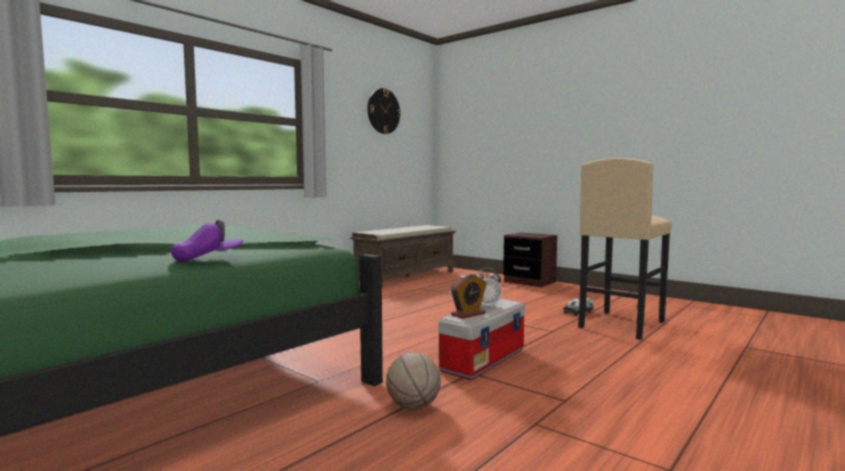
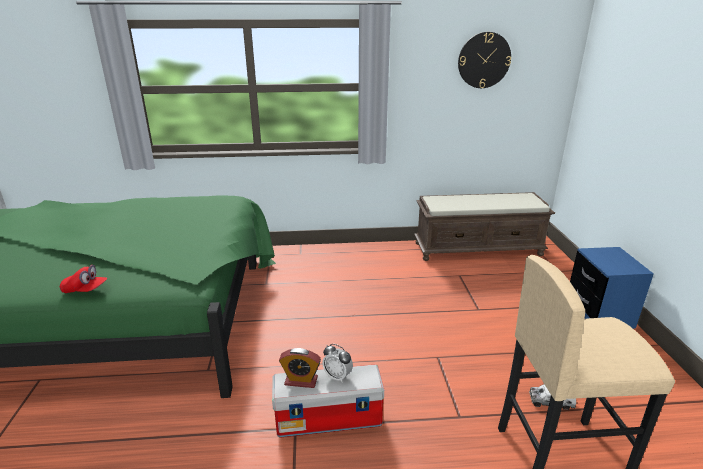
camera: 45 degrees right, 20 degrees up
purple cap [171,219,243,262] -> red cap [60,265,107,293]
basketball [386,353,441,410] -> none
brown nightstand [503,233,557,287] -> blue nightstand [570,247,654,329]

